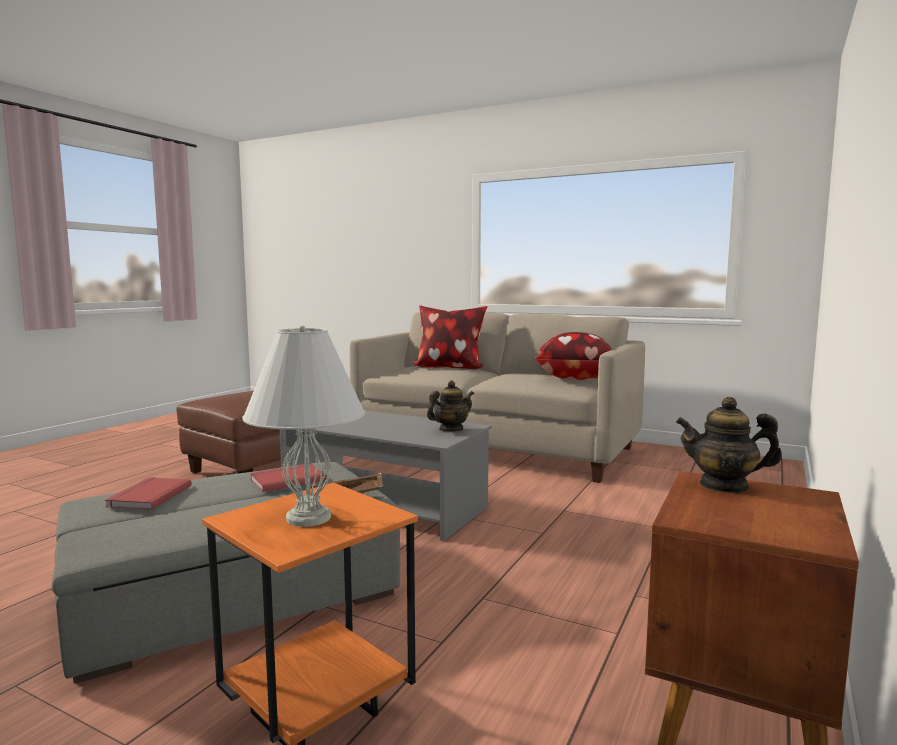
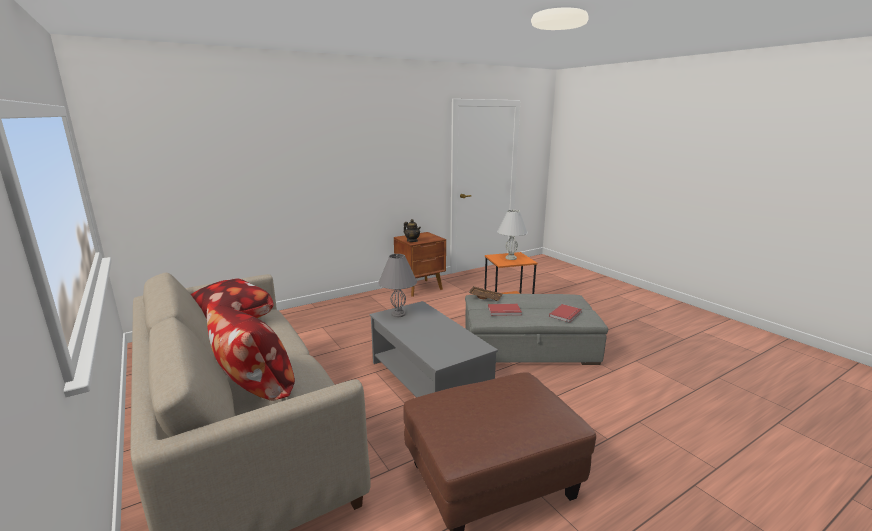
camera: 150 degrees left, 10 degrees up
teapot [427,380,474,431] -> grey table lamp [378,254,417,317]

